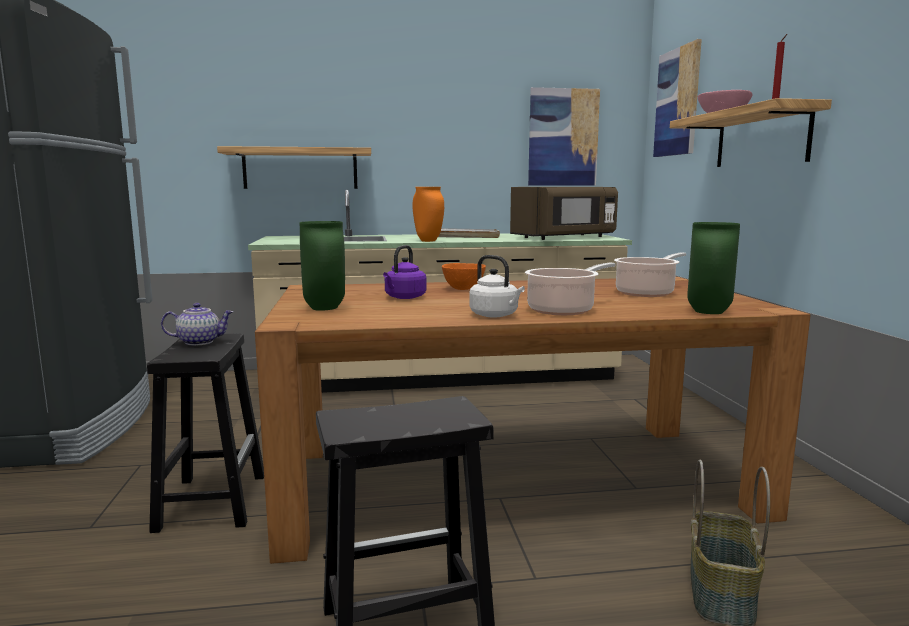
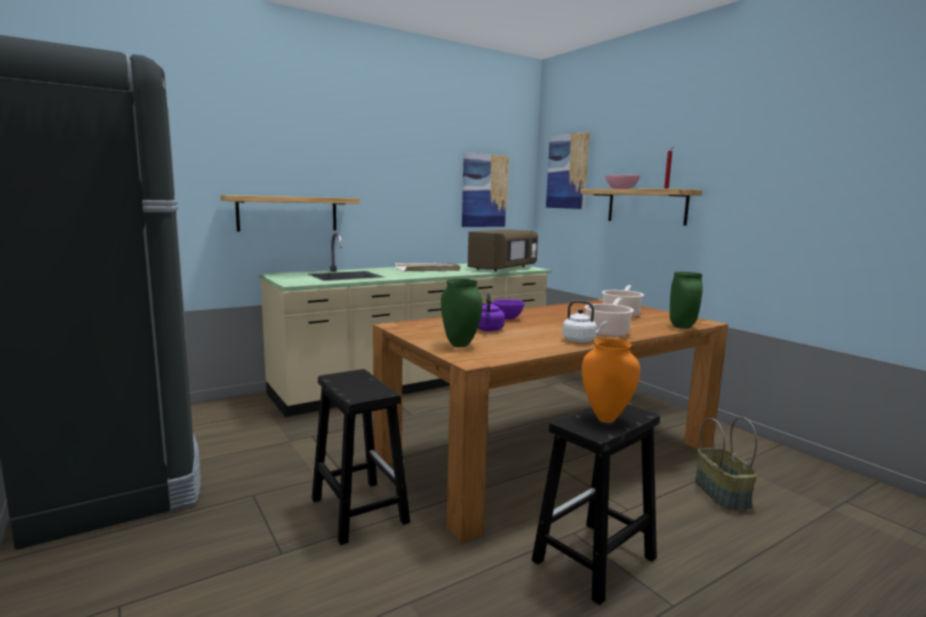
camera: 25 degrees left, 0 degrees up
teapot [161,303,233,346] -> none
orange vase [413,187,444,242] -> orange vase moved to [582,338,640,423]
orange bowl [442,263,486,290] -> purple bowl [493,299,525,320]

